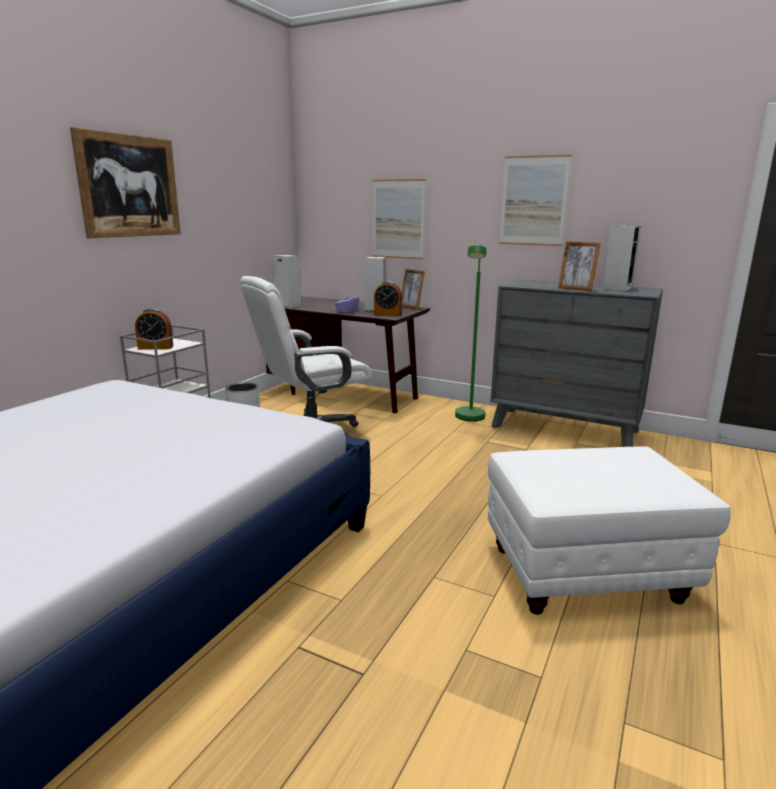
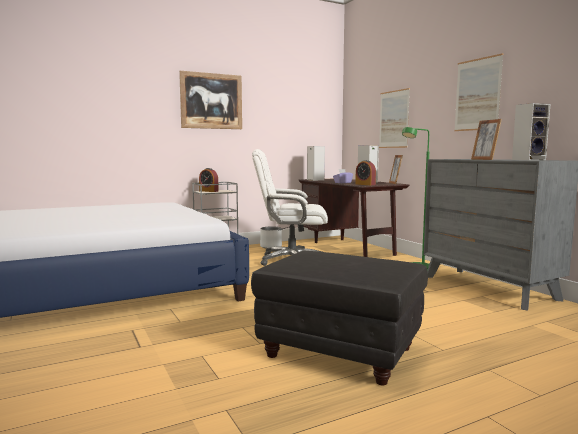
camera: 35 degrees right, 10 degrees down
white ottoman [488,446,731,615] -> black ottoman [251,251,428,386]

